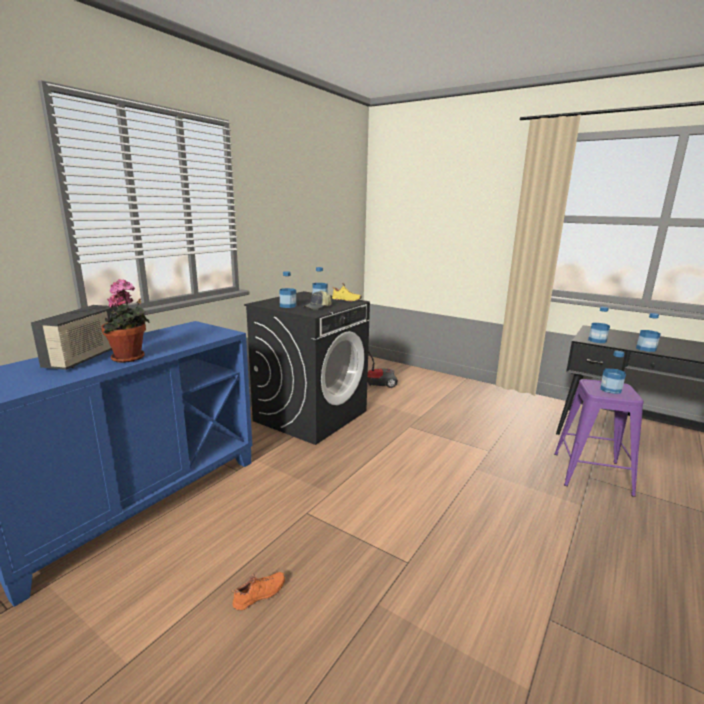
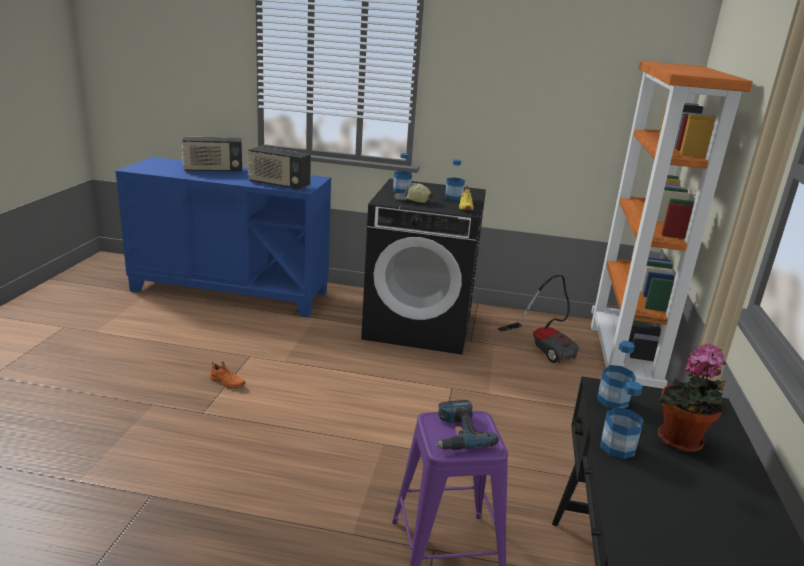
camera: 65 degrees right, 5 degrees up
potted plant [101,279,149,363] -> potted plant moved to [658,343,729,452]
orange shoe [232,572,285,611] -> orange shoe moved to [210,361,246,389]
bottle [600,351,626,394] -> power drill [435,400,499,450]
none -> radio [247,146,311,190]
none -> orange bookcase [591,61,753,389]

